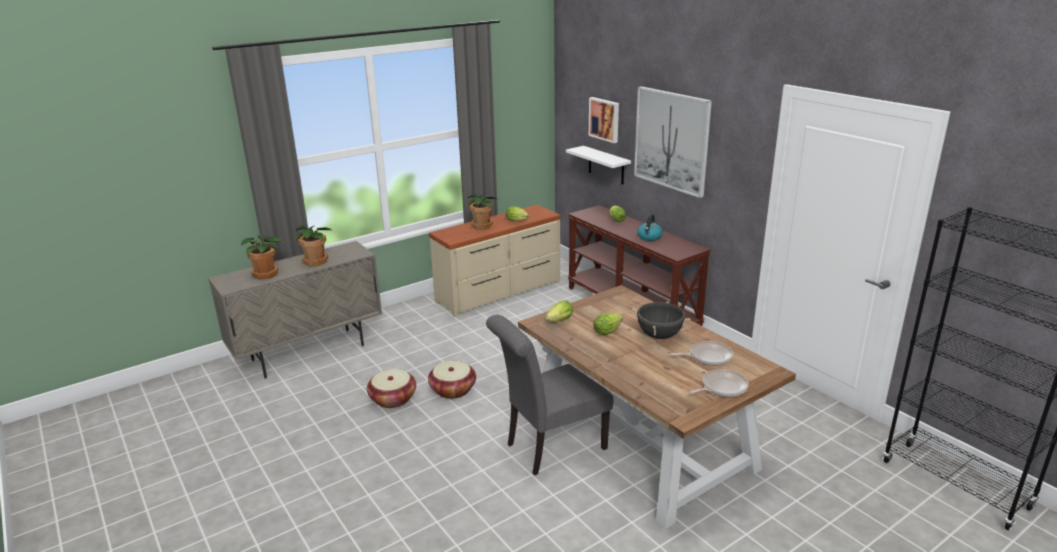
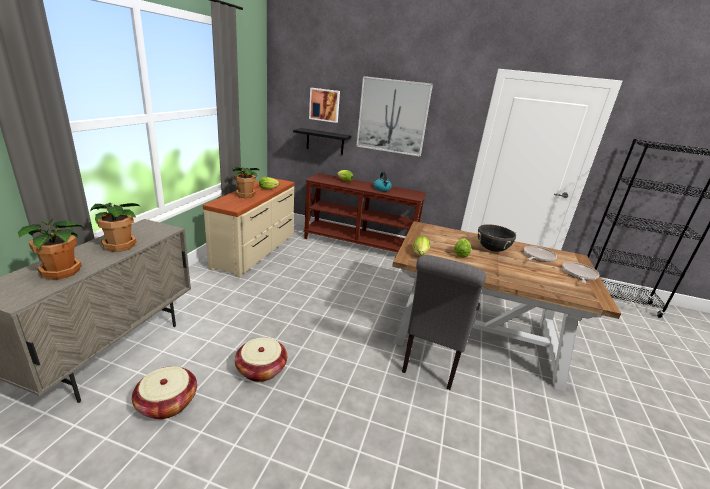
camera: 40 degrees left, 0 degrees up
basket [428,361,476,399] -> basket moved to [132,366,197,419]
white shelf [566,146,631,185] -> black shelf [293,128,351,155]

